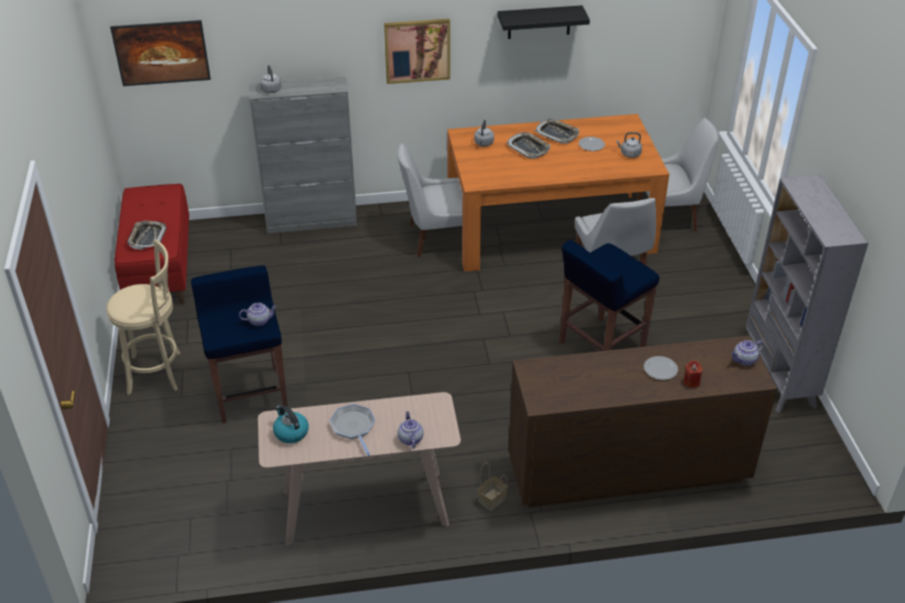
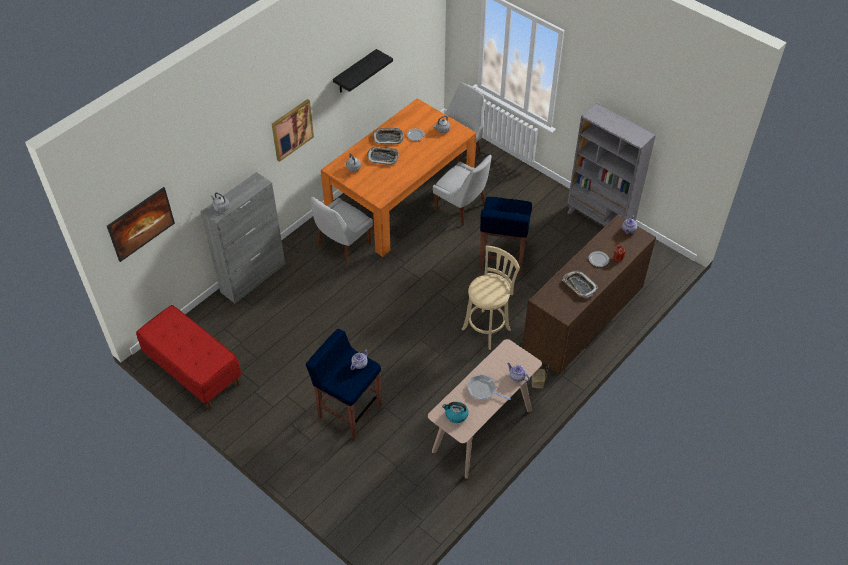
camera: 40 degrees left, 10 degrees up
beige stool [106,239,180,395] -> beige stool moved to [462,245,520,350]
tray [127,221,167,250] -> tray moved to [562,270,598,298]

